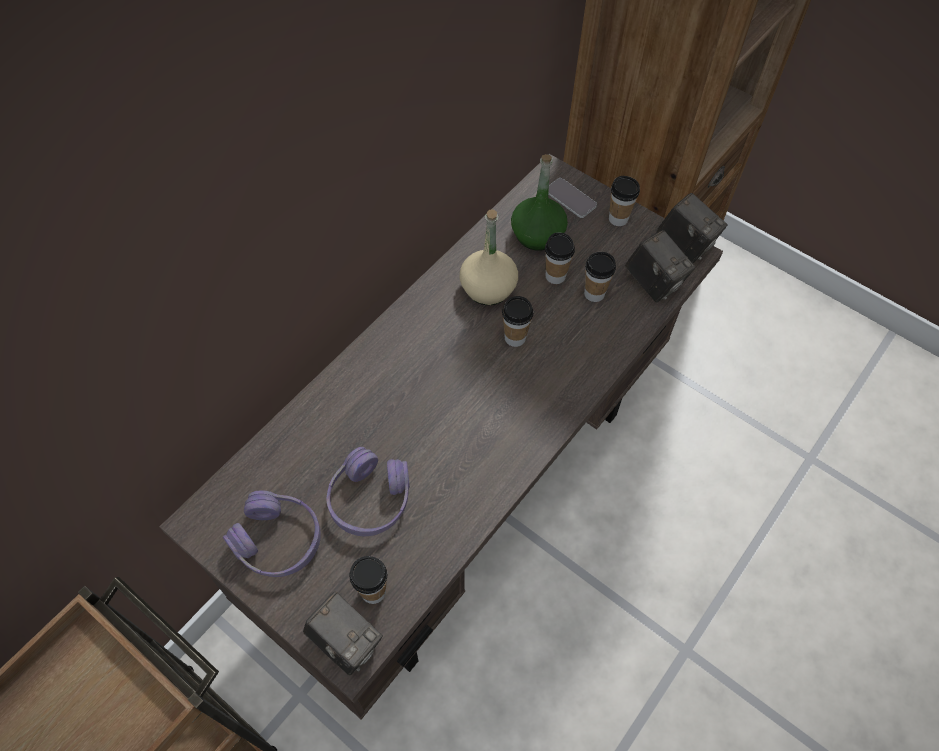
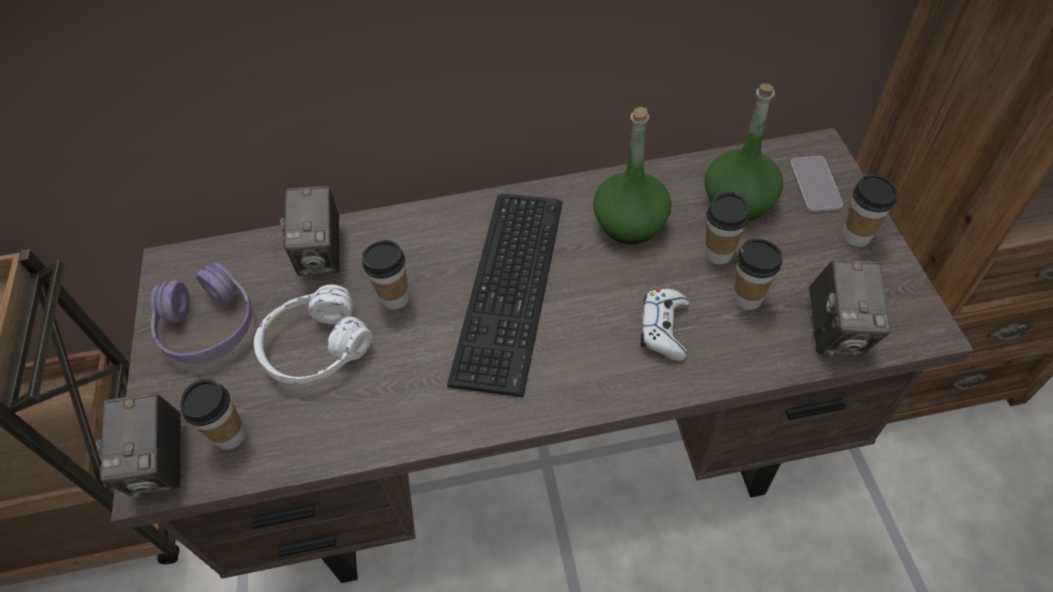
camera: 45 degrees right, 5 degrees down
purple headphones [326,447,410,536] -> white headphones [254,284,372,384]
beige bottle [460,209,518,305] -> green bottle [593,107,672,244]
cup [502,296,533,347] -> cup moved to [362,240,409,310]
camera [656,193,727,263] -> camera moved to [280,186,340,276]
none -> keyboard [447,194,563,397]
none -> white game controller [641,289,690,361]

